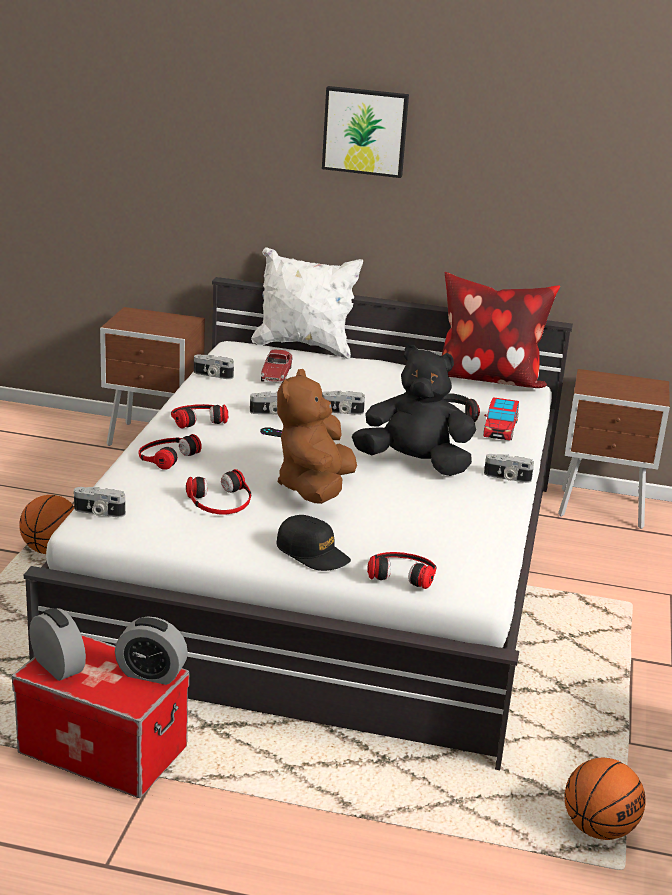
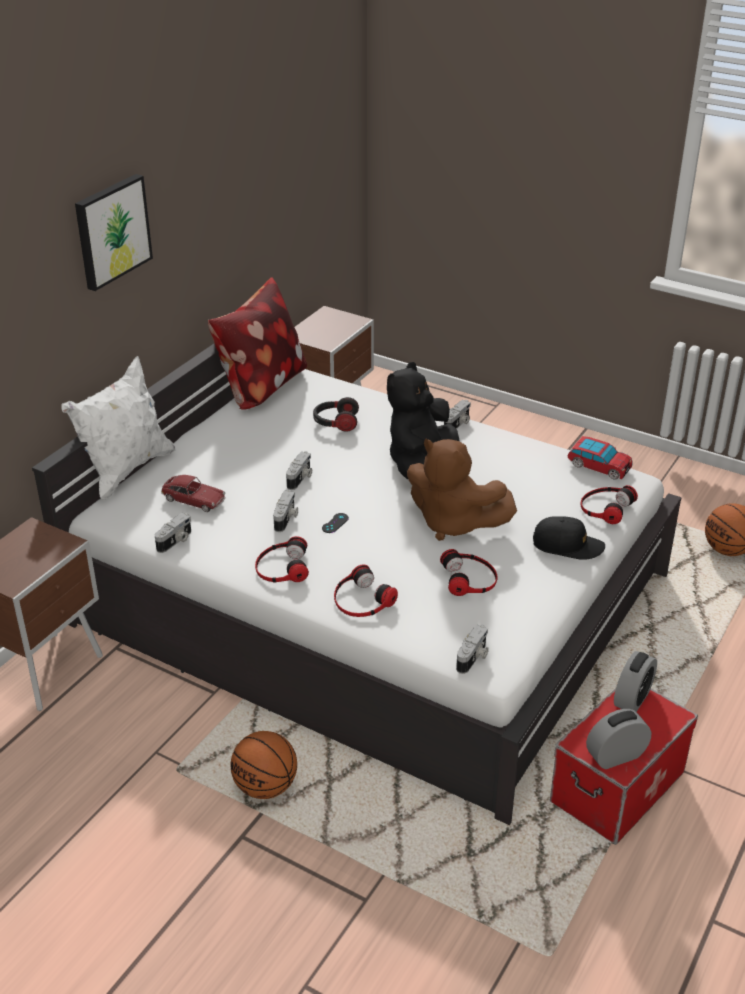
camera: 70 degrees left, 10 degrees up
black cap [276,515,351,571] -> black cap turned 45 degrees clockwise [533,516,605,560]
toy car [483,397,519,441] -> toy car moved to [567,436,633,479]

